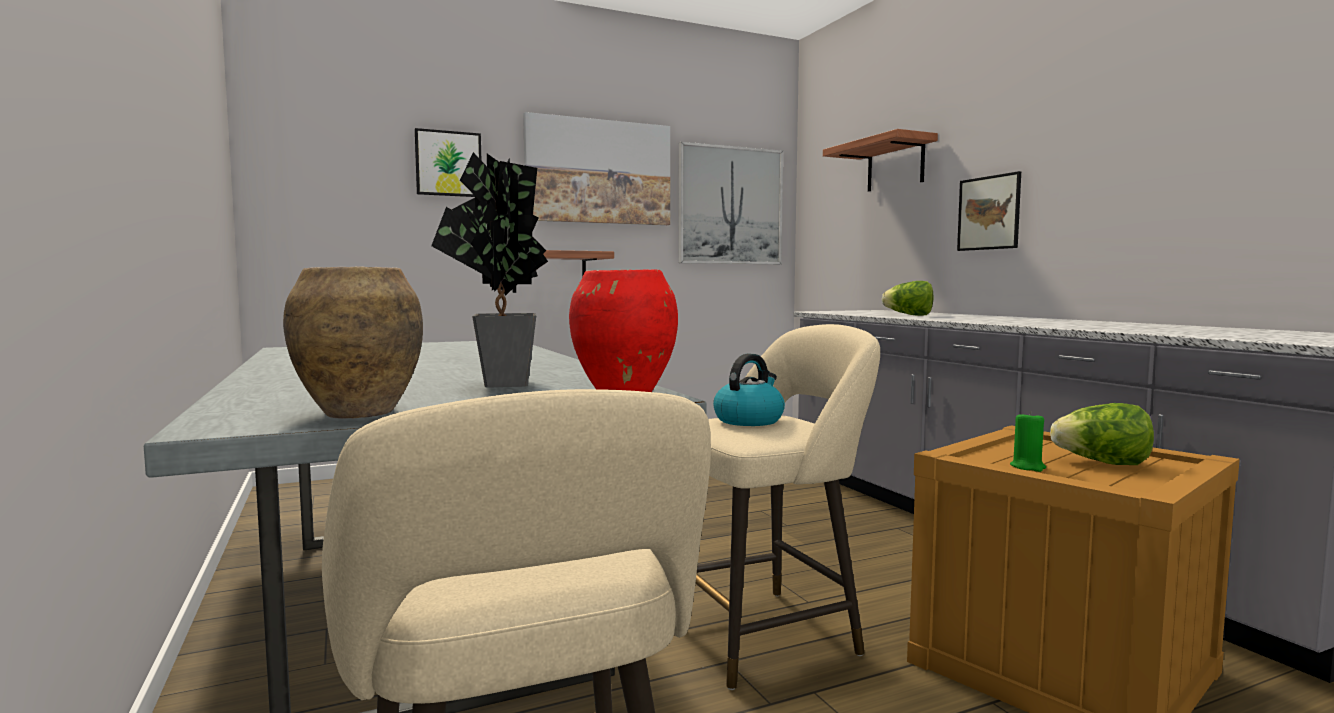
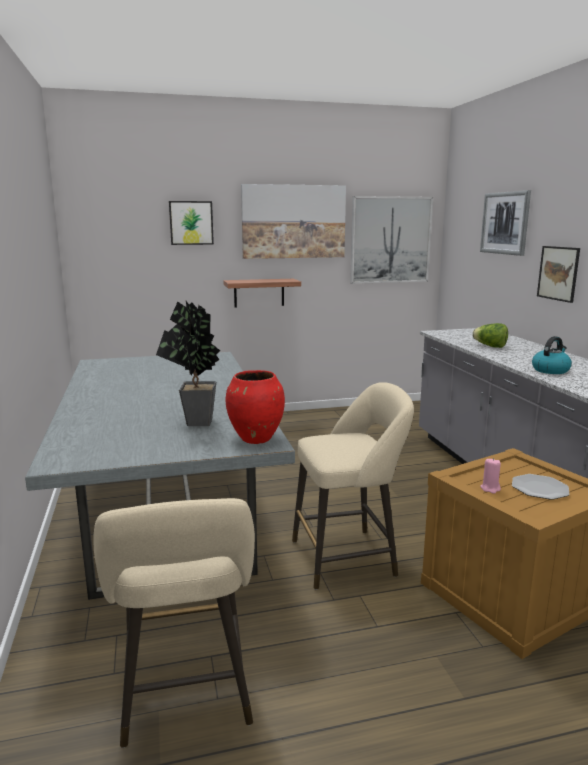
camera: 10 degrees right, 10 degrees up
brown vase [283,267,423,419] -> none
kettle [713,354,785,426] -> kettle moved to [532,336,572,374]
shelf [823,129,938,191] -> picture [480,190,531,256]
green candle [1010,411,1046,472] -> pink candle [480,458,501,494]
lettuce [1050,403,1154,465] -> plate [512,474,569,500]

